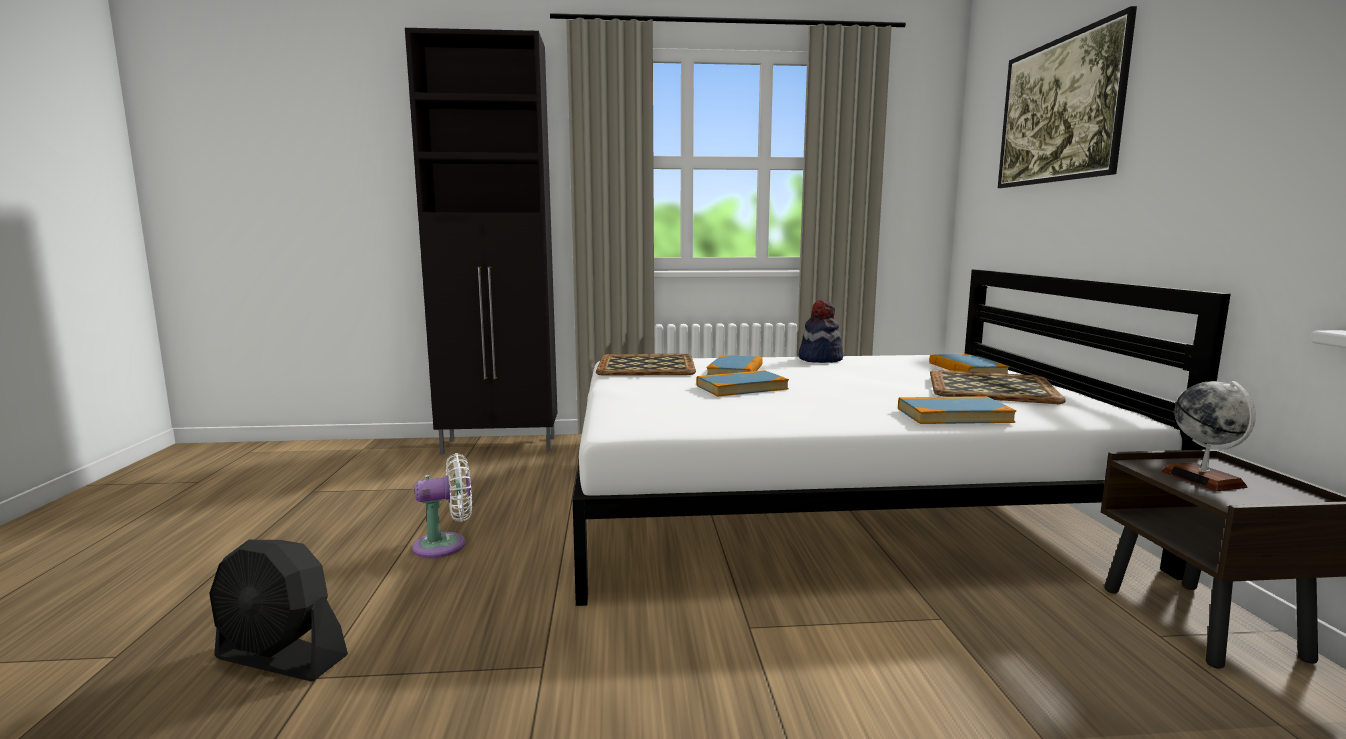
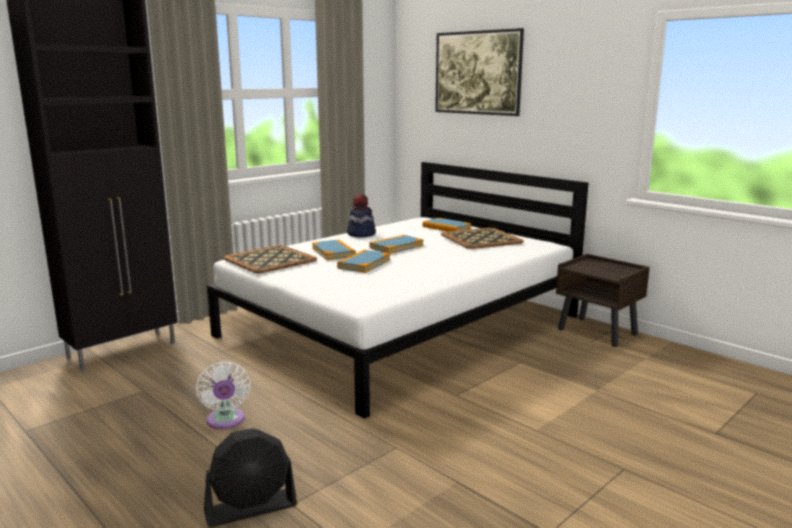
camera: 40 degrees left, 5 degrees up
white fan [412,453,472,558] -> white fan turned 135 degrees clockwise [196,361,251,429]
book [898,396,1016,424] -> book moved to [369,235,424,254]
globe [1161,381,1256,491] -> none

